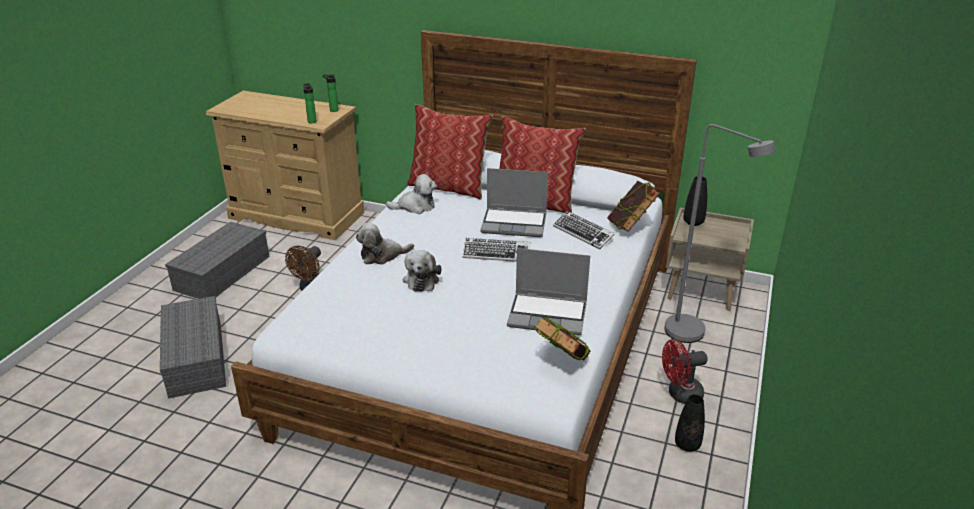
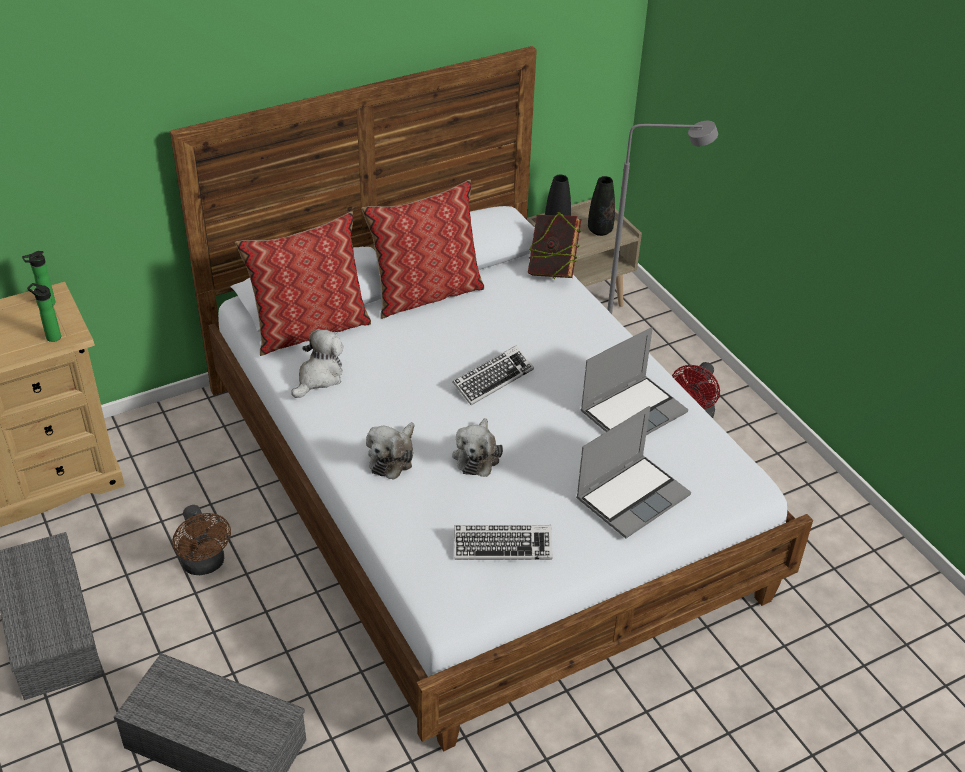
camera: 50 degrees left, 10 degrees up
plush toy [403,250,442,291] -> plush toy turned 60 degrees clockwise [452,418,503,477]
laptop [480,168,548,237] -> laptop moved to [576,406,691,538]
book [534,316,591,360] -> none
keyboard [553,211,615,249] -> keyboard moved to [454,525,553,560]
black vase [675,394,705,452] -> black vase moved to [588,176,615,236]

